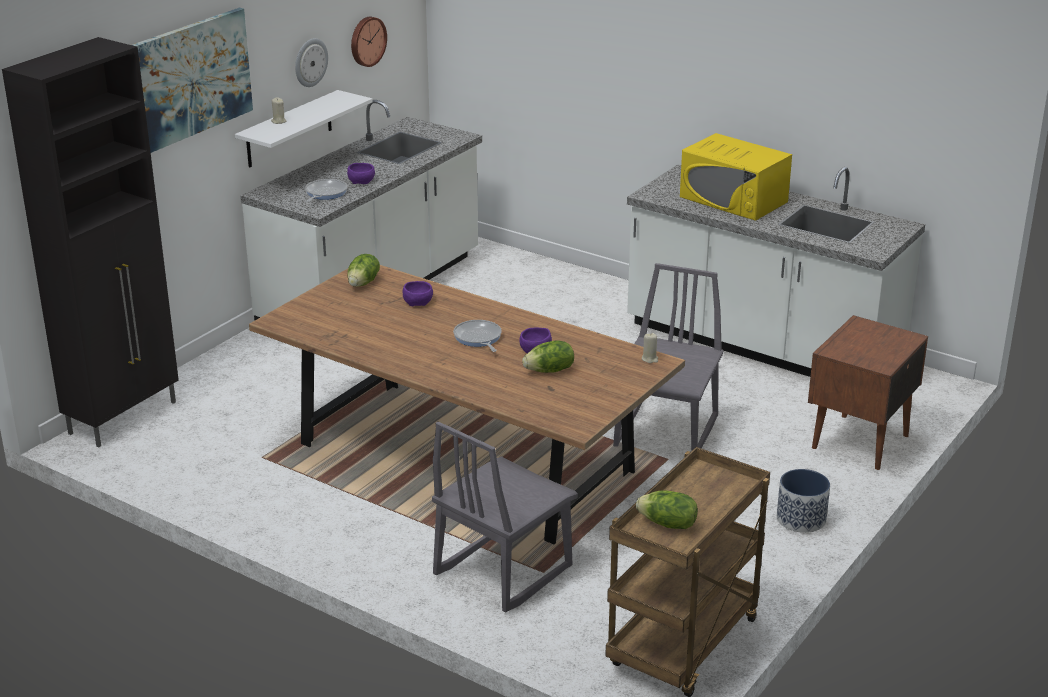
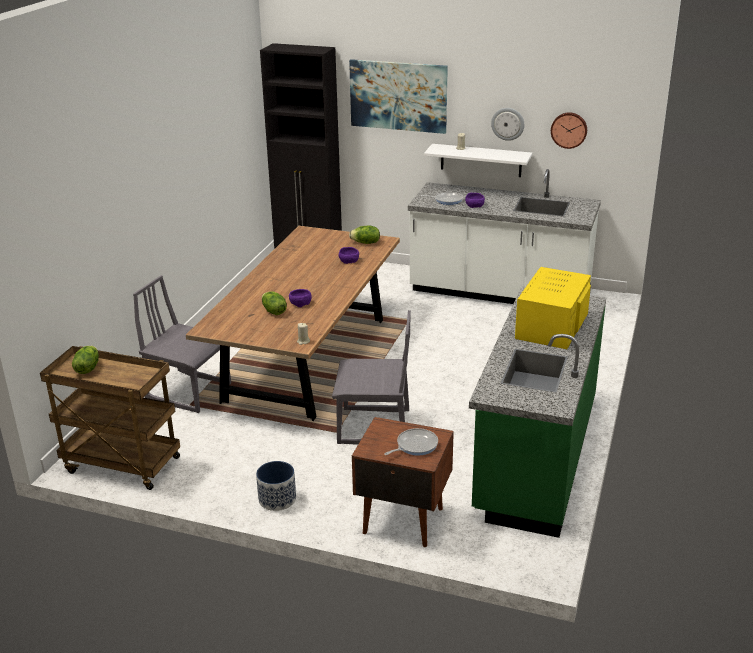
camera: 75 degrees right, 0 degrees up
frying pan [453,320,502,352] -> frying pan moved to [384,428,438,455]
white counter [627,165,925,377] -> green counter [469,286,606,538]

